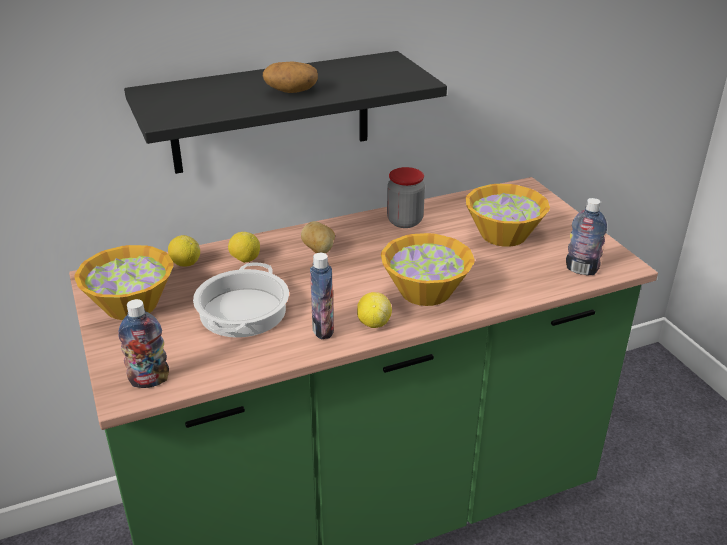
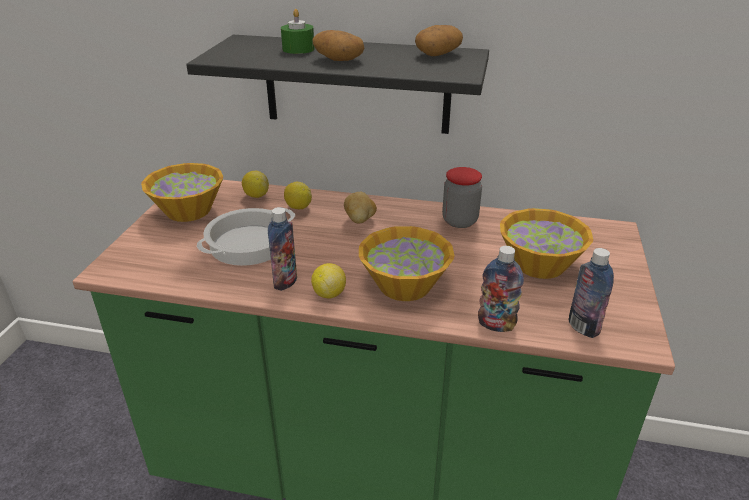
camera: 35 degrees right, 0 degrees up
bottle [118,299,169,388] -> bottle moved to [478,246,524,332]
none -> green candle [281,9,315,54]
none -> potato [415,25,463,56]

